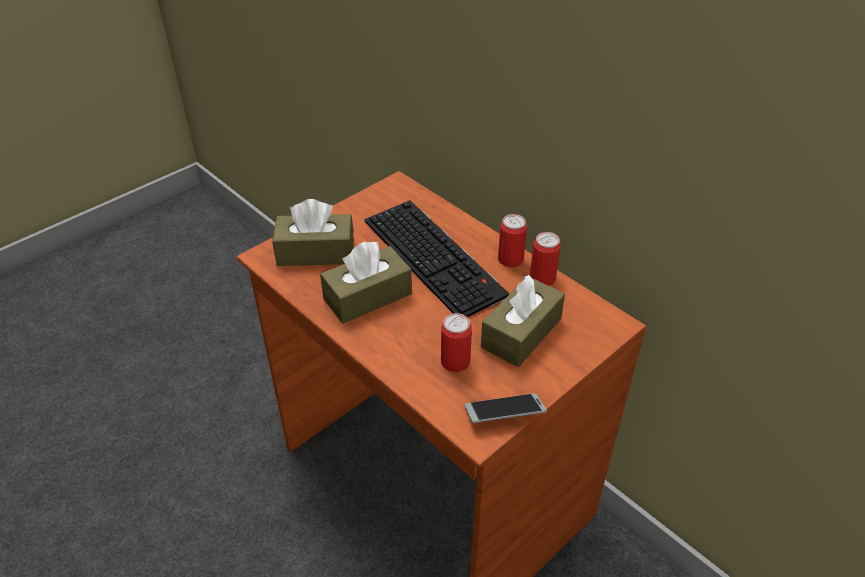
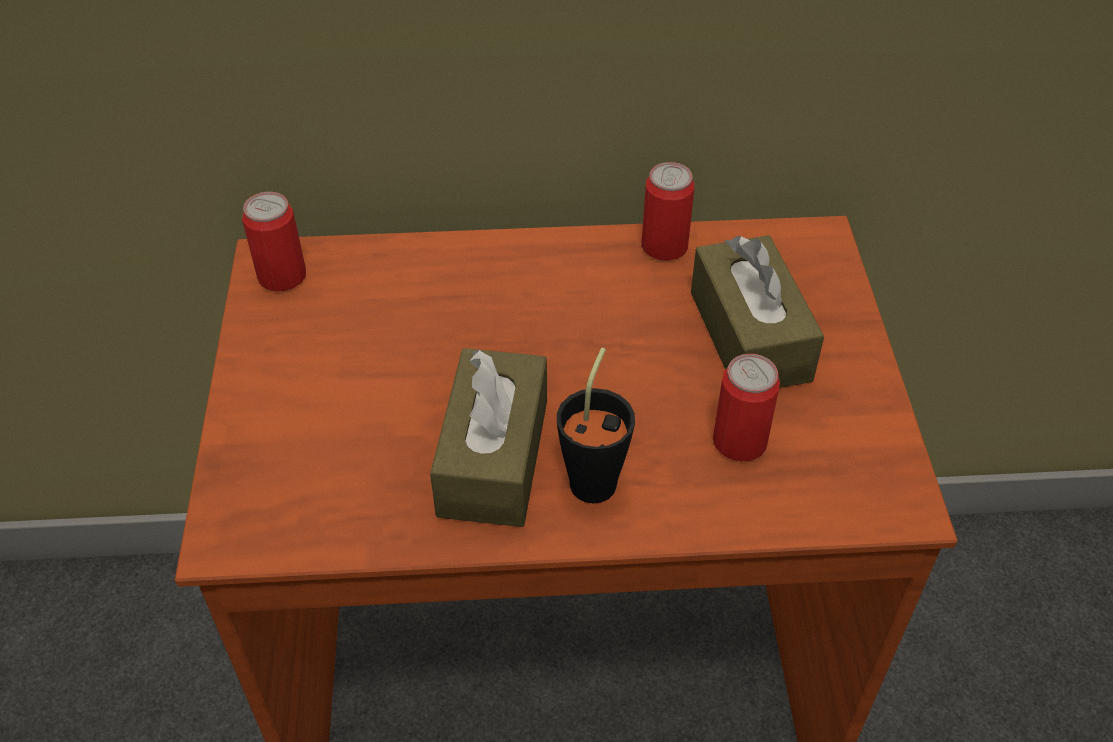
camera: 50 degrees left, 5 degrees up
brown tissue box [272,199,354,266] -> none
keyboard [365,200,509,317] -> none
phone [464,394,547,423] -> none
can [498,214,527,267] -> can moved to [242,192,306,291]
none -> black cup [557,348,635,503]

